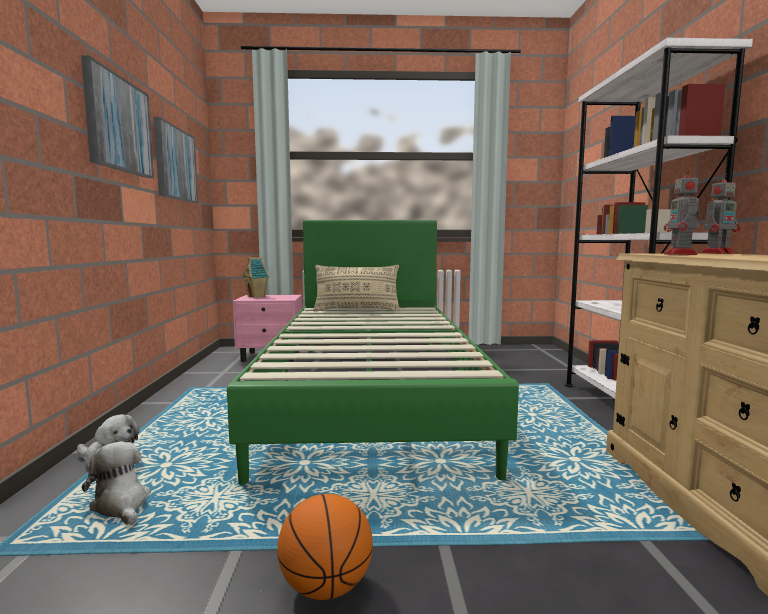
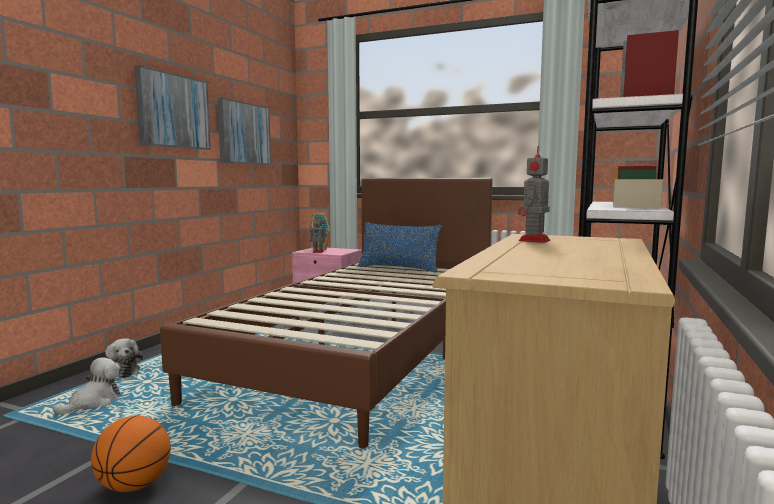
camera: 25 degrees right, 0 degrees up
plush toy [82,442,151,525] -> plush toy turned 45 degrees clockwise [53,357,121,415]
green bed [227,220,519,485] -> brown bed [160,178,493,448]
beige pillow [313,265,400,311] -> blue pillow [358,222,442,272]
toy robot [701,173,741,254] -> toy robot moved to [310,215,327,253]

